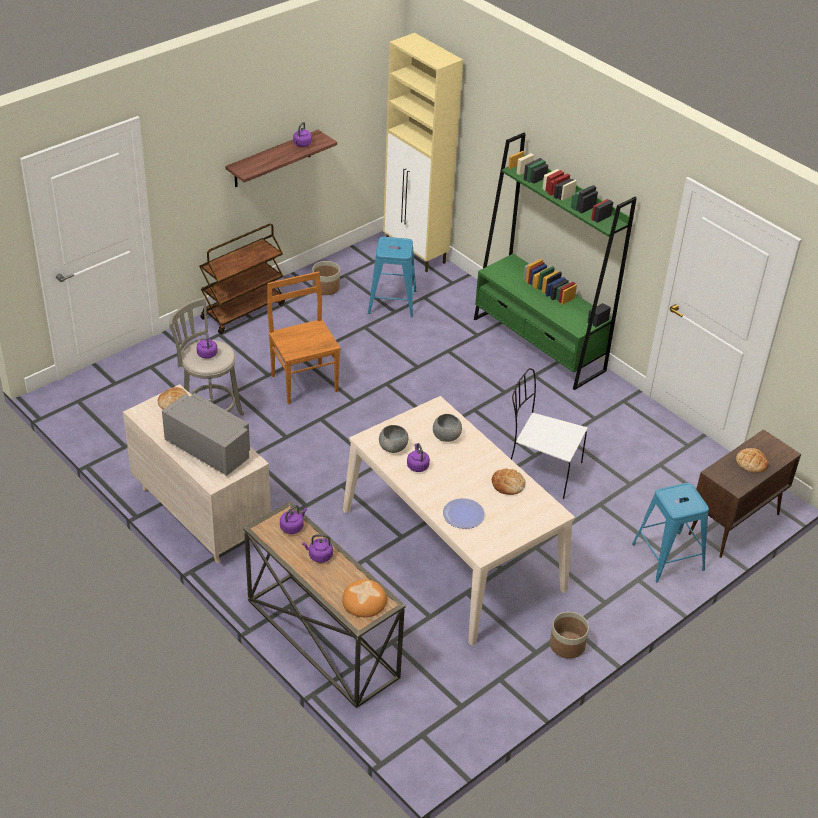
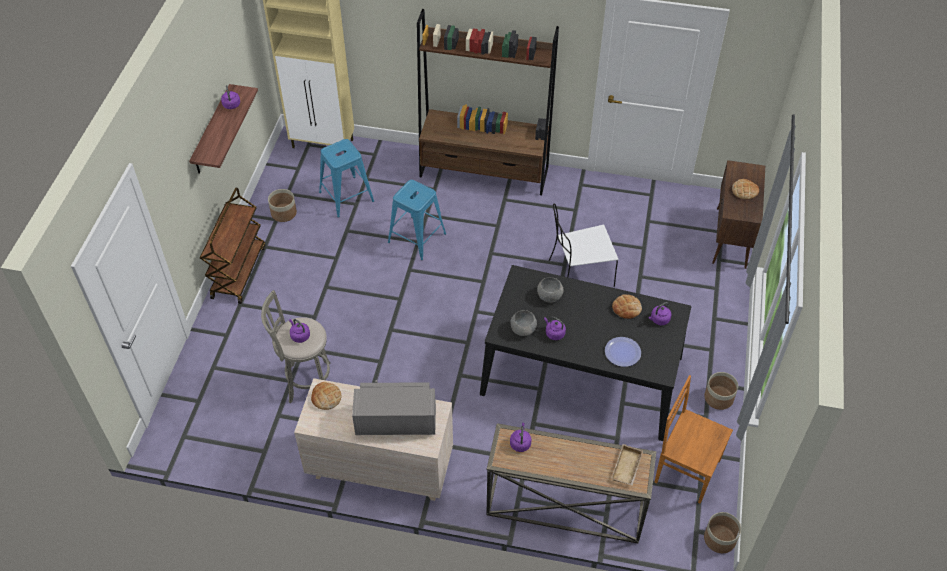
camera: 35 degrees left, 10 degrees up
brown chair [267,271,341,404] -> brown chair moved to [655,375,733,504]
purple kettle [302,534,333,563] -> purple kettle moved to [648,302,671,325]
bread [342,579,387,617] -> beige tray [611,444,643,486]
beige dining table [343,396,575,645] -> black dining table [480,265,691,441]
green bookcase [474,133,637,390] -> brown bookcase [417,9,559,195]
blue stool [632,483,709,582] -> blue stool moved to [388,180,446,260]
none -> planter [704,512,741,553]

